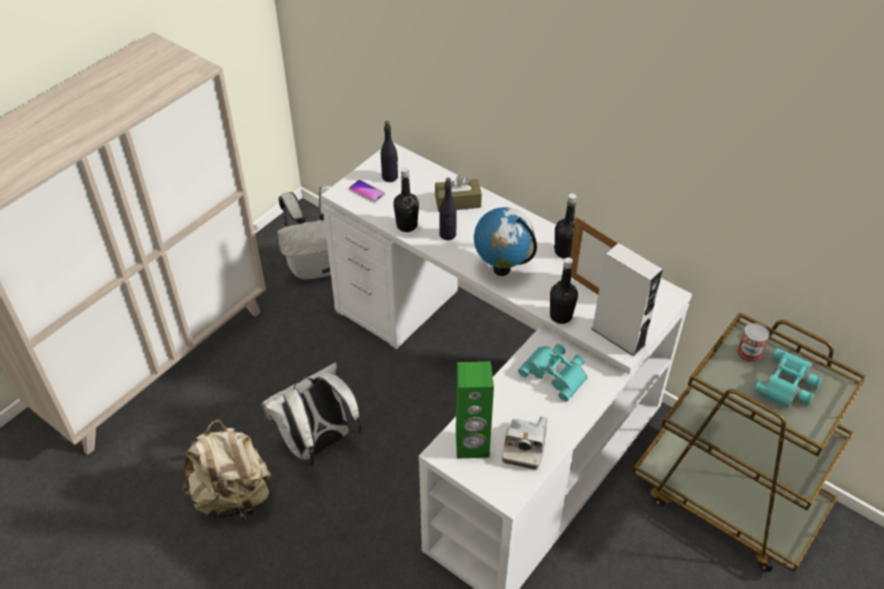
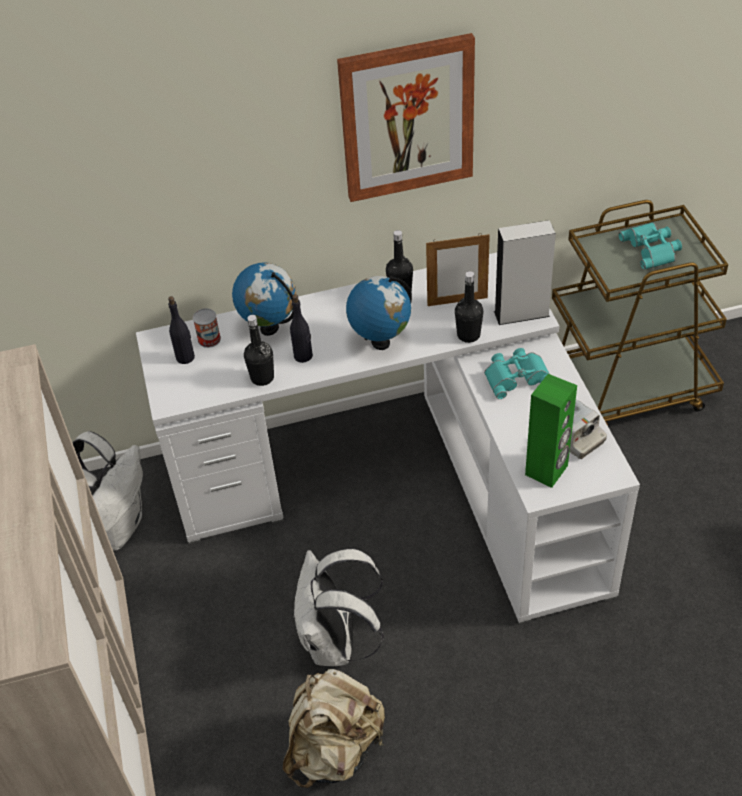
camera: 50 degrees left, 0 degrees up
phone [349,180,385,203] -> none
brown tissue box [435,175,482,212] -> globe [232,262,296,336]
can [737,323,769,363] -> can moved to [193,308,221,348]
none -> picture [337,33,475,202]

